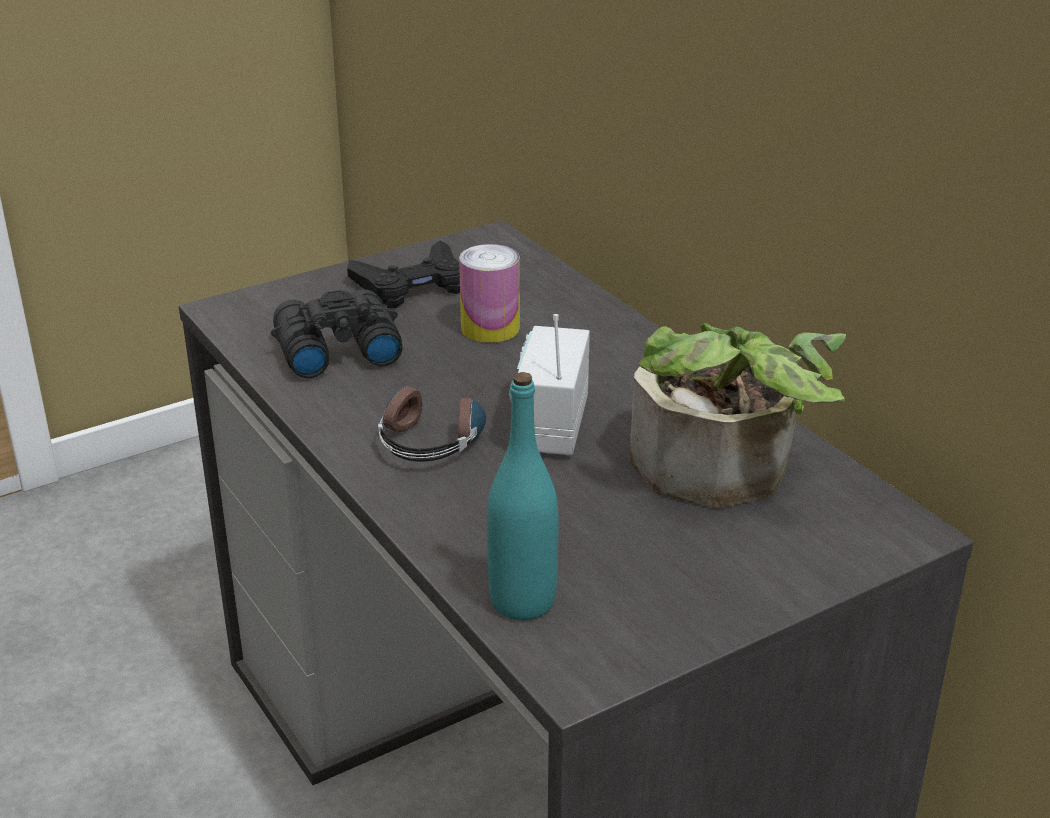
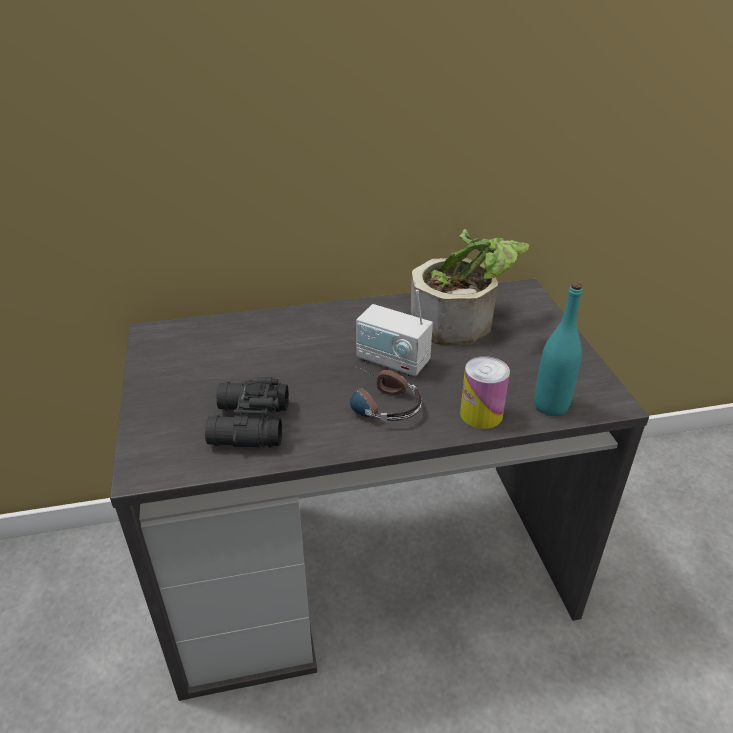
camera: 70 degrees left, 5 degrees up
black game controller [347,240,460,308] -> none
can [459,244,520,343] -> can moved to [460,356,510,429]

